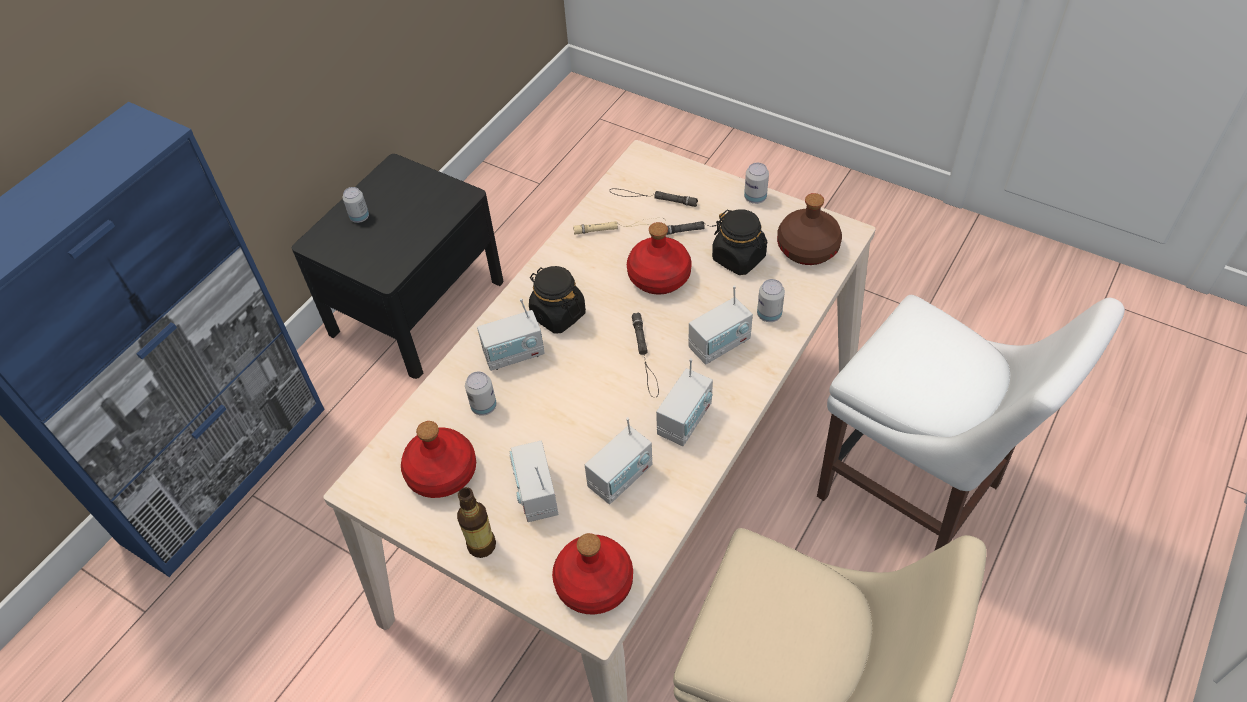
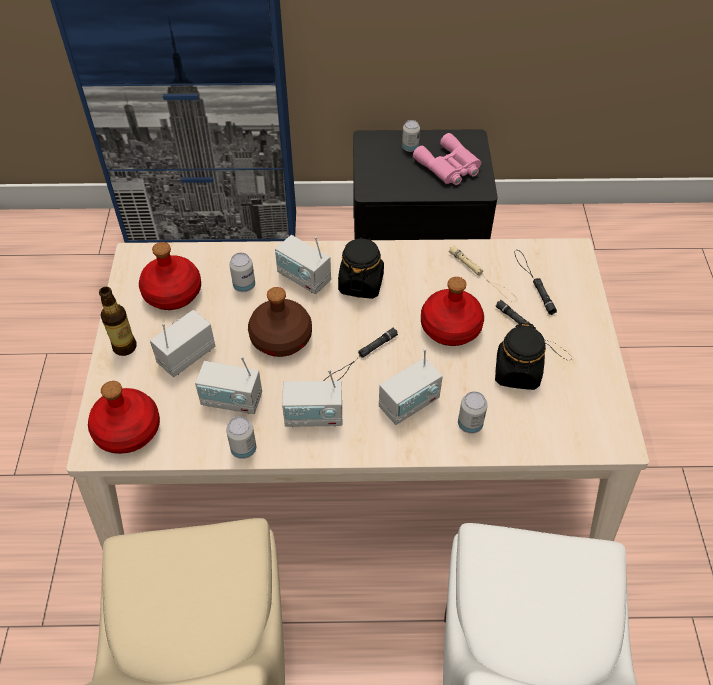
camera: 55 degrees right, 0 degrees up
radio [688,285,753,365] -> radio turned 60 degrees counterclockwise [379,349,443,425]
can [744,163,769,204] -> can moved to [226,416,256,459]
brown bottle [777,193,842,265] -> brown bottle moved to [248,287,312,357]
none -> pink binoculars [413,133,481,185]

